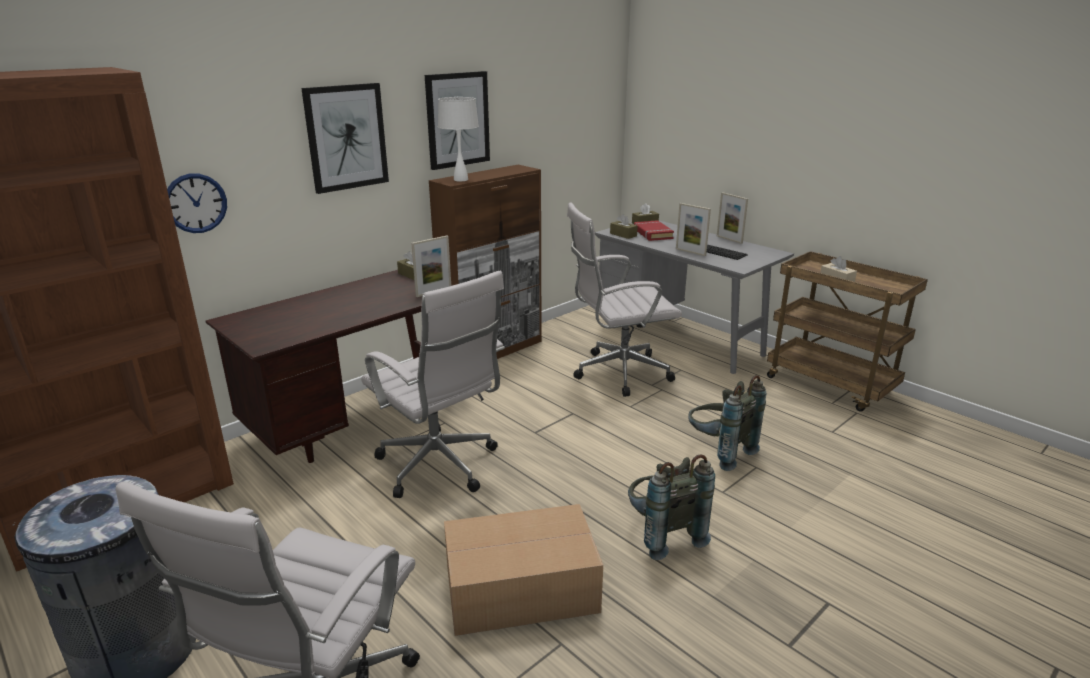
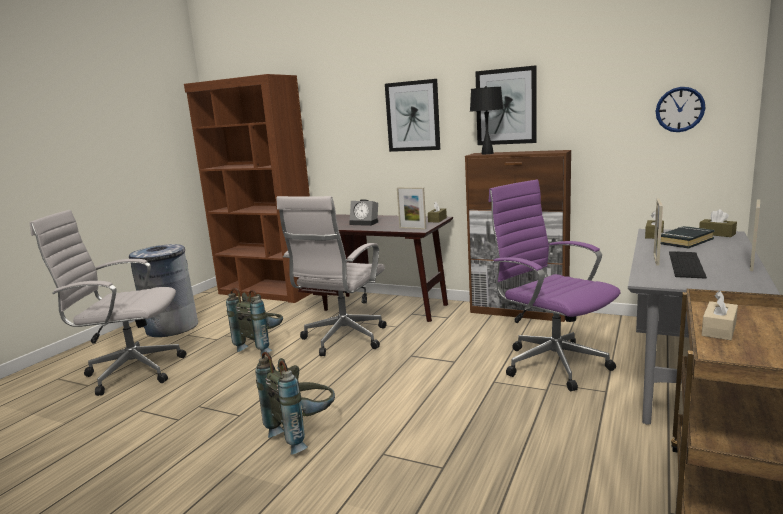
camera: 70 degrees right, 10 degrees down
wall clock [167,173,227,233] -> wall clock moved to [656,87,705,132]
white table lamp [438,96,479,181] -> black table lamp [470,86,503,154]
cardboard box [444,504,603,636] -> none
white office chair [567,202,682,397] -> purple office chair [488,180,621,391]
red book [634,220,674,241] -> black book [661,226,715,249]
grey backpack [688,375,766,471] -> grey backpack moved to [226,288,283,356]
none -> alarm clock [349,199,378,226]

